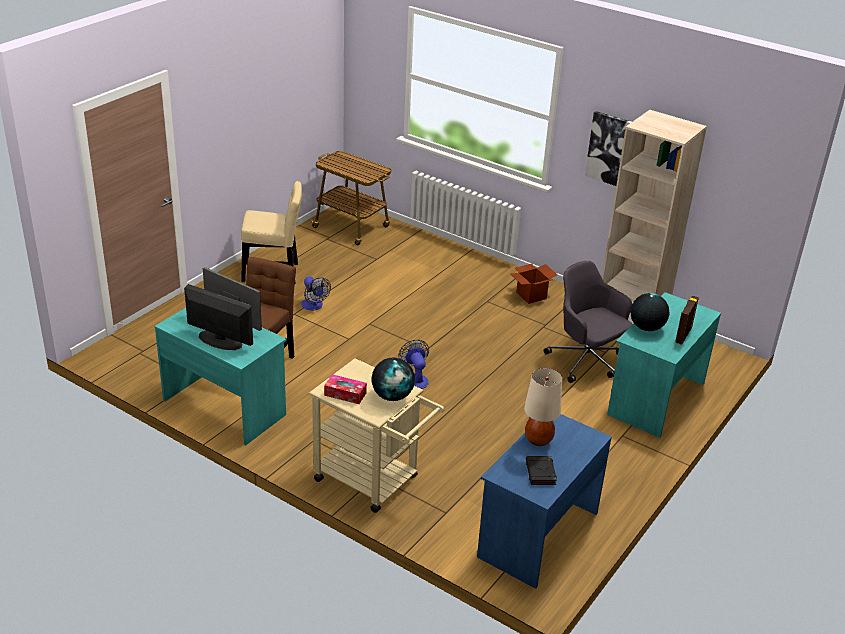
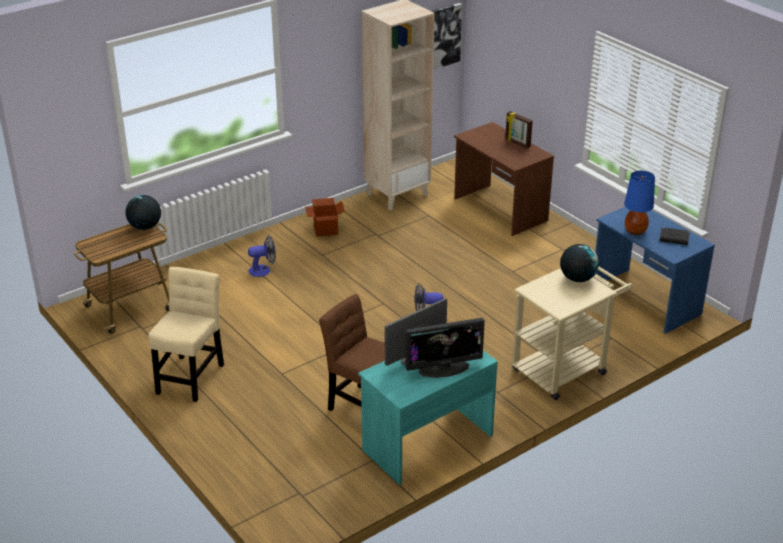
camera: 70 degrees left, 0 degrees up
monitor [184,284,253,350] -> monitor turned 150 degrees counterclockwise [405,318,485,378]
fan [302,277,331,310] -> fan moved to [248,236,276,277]
tissue box [324,374,367,404] -> none
beige table lamp [524,368,562,446] -> blue table lamp [624,171,655,235]
grey office chair [544,261,633,383] -> none
picture [585,111,631,186] -> picture moved to [431,3,462,70]
turquoise desk [607,292,721,438] -> brown desk [454,122,554,236]
globe [630,293,669,331] -> globe moved to [126,195,161,230]

